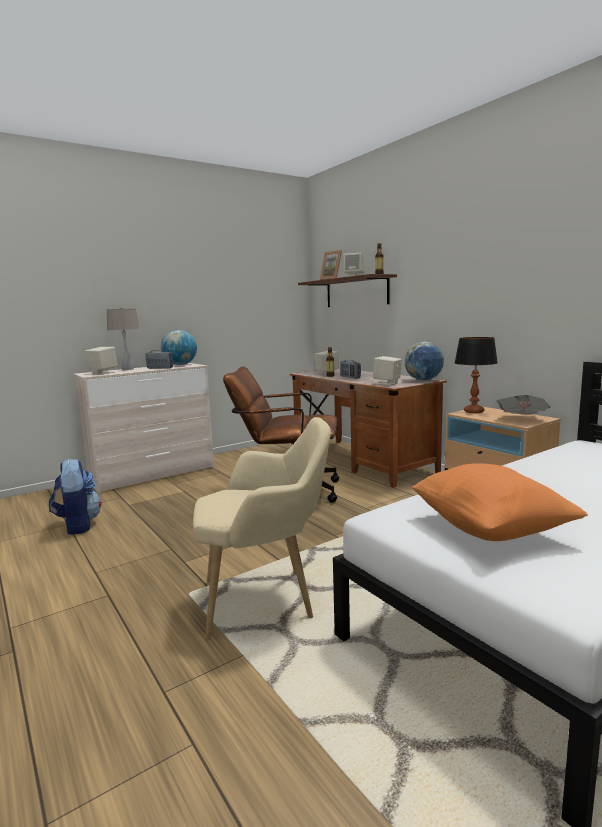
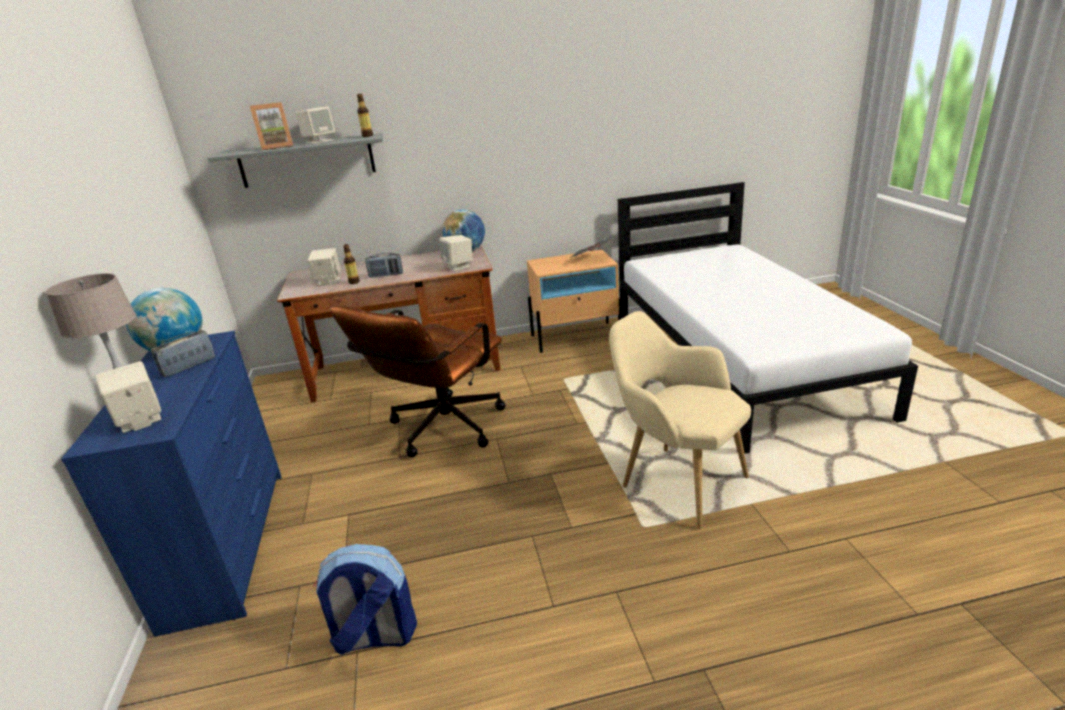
camera: 65 degrees left, 15 degrees up
beige dresser [74,363,214,493] -> blue dresser [61,331,282,637]
beige armchair [193,417,331,640] -> beige armchair turned 60 degrees counterclockwise [609,311,751,529]
brown shelf [298,274,397,307] -> grey shelf [208,133,383,188]
orange pillow [411,463,588,541] -> none
table lamp [454,337,498,413] -> none

